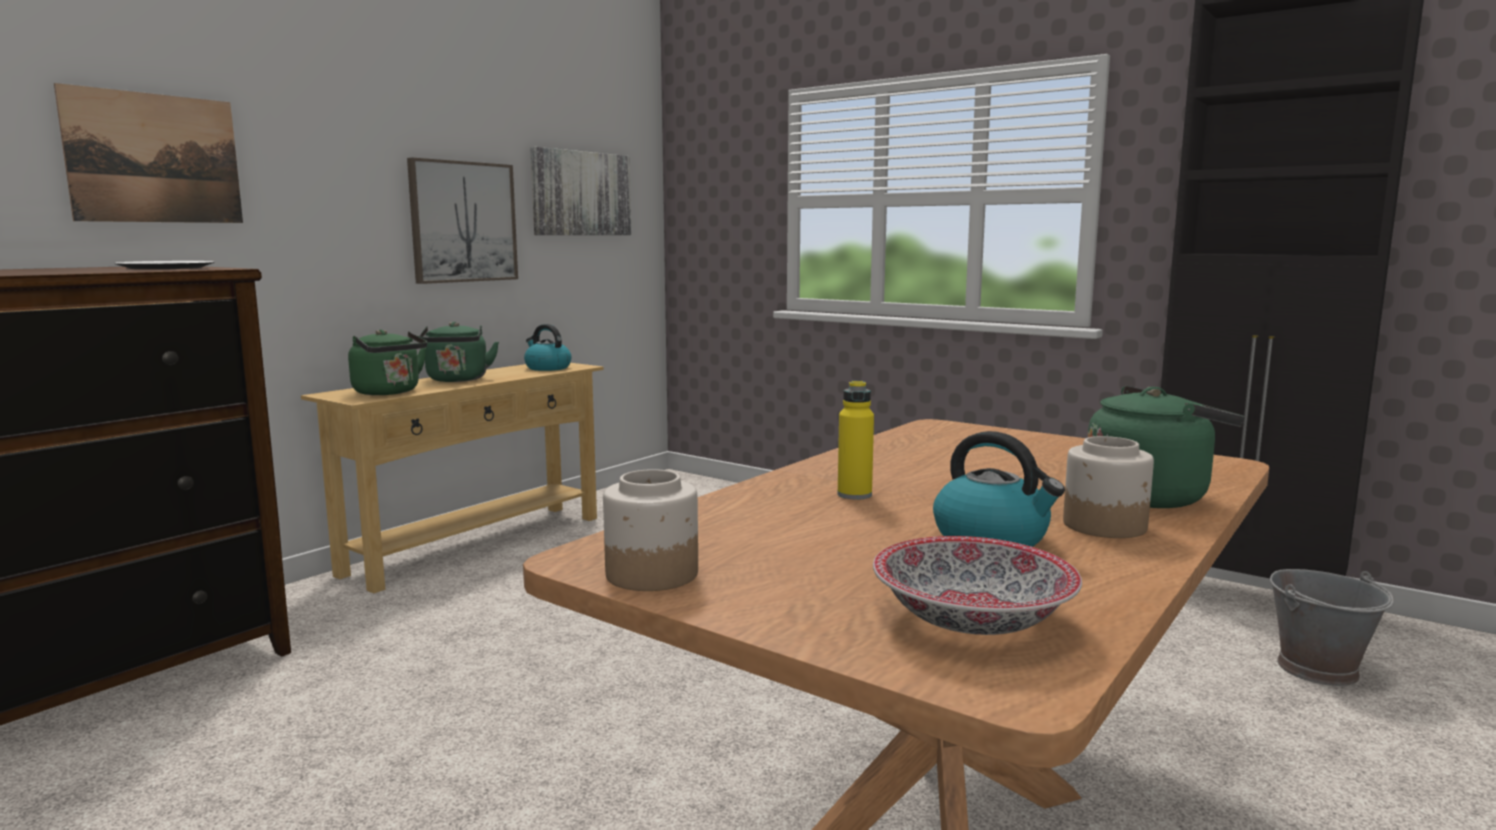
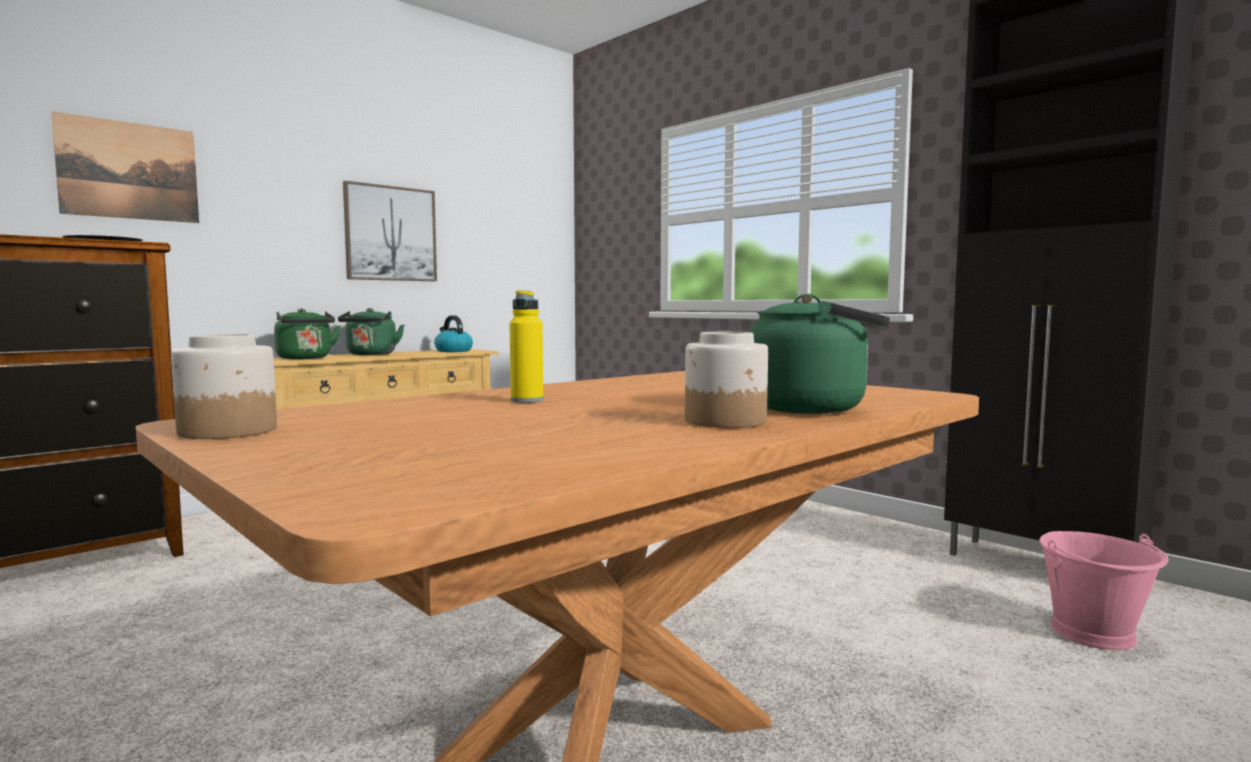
camera: 10 degrees right, 5 degrees down
picture [530,147,631,235] -> none
bowl [873,536,1082,635] -> none
kettle [933,431,1065,547] -> none
grey bucket [1270,569,1394,686] -> pink bucket [1040,531,1168,650]

